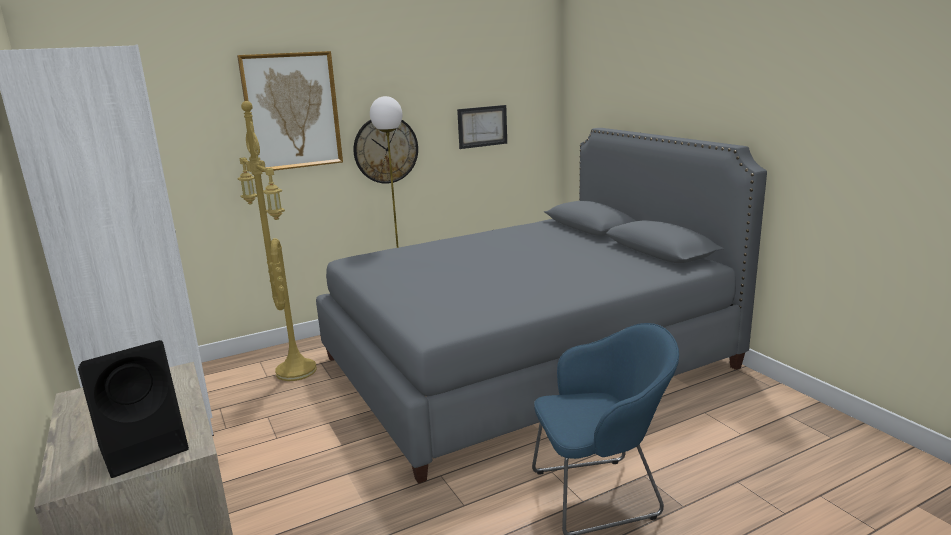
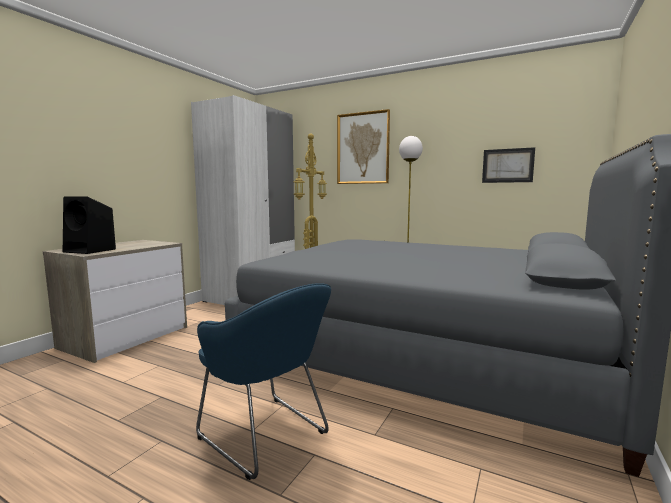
camera: 55 degrees right, 10 degrees down
wall clock [354,119,418,184] -> none

